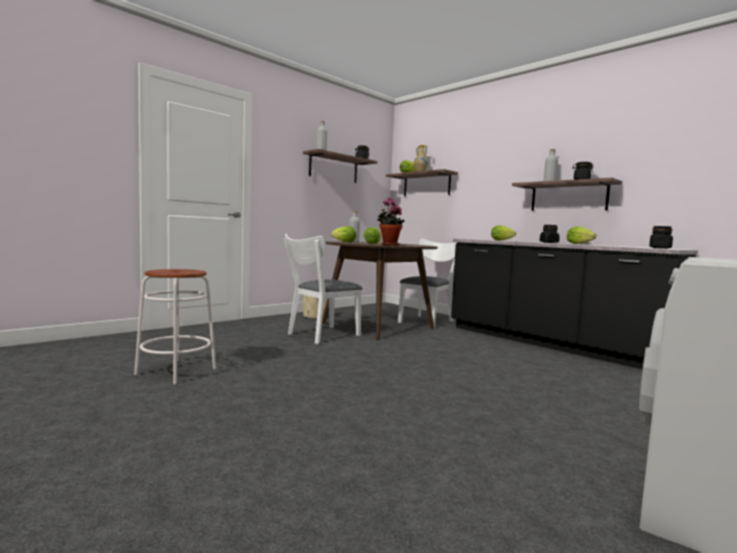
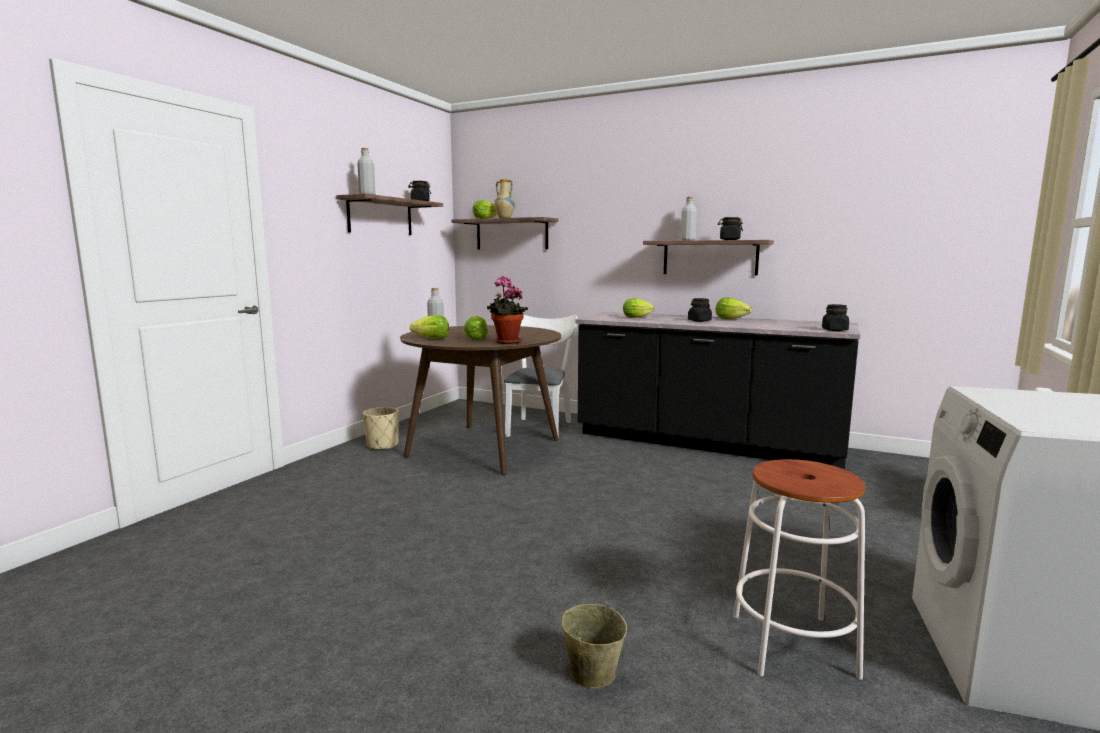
camera: 20 degrees left, 5 degrees up
white stool [134,269,216,384] -> white stool moved to [733,459,865,680]
white chair [284,234,363,344] -> none
none -> beige bucket [561,587,627,689]

